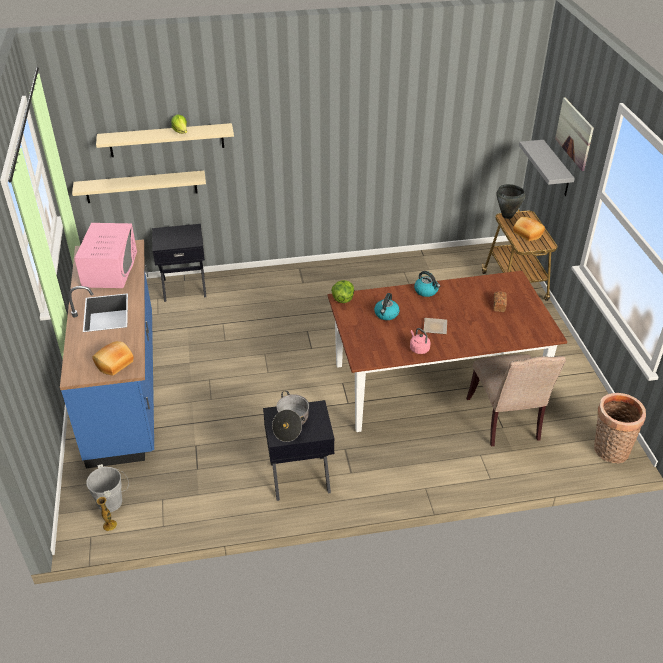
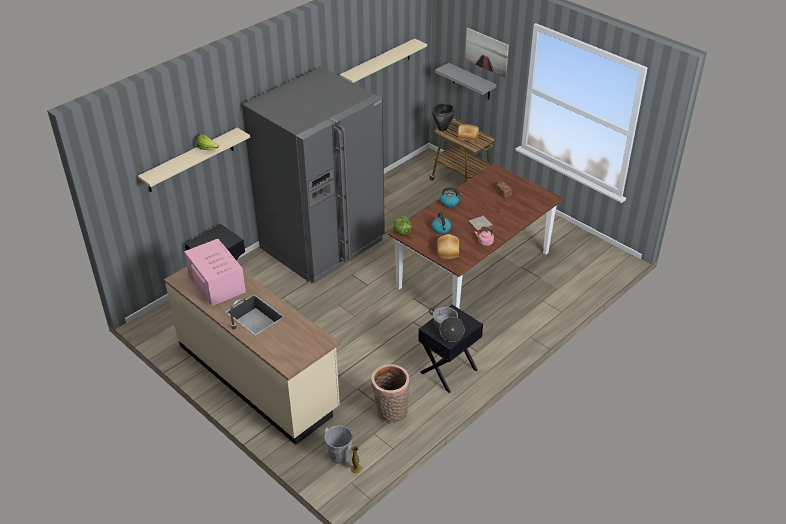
camera: 35 degrees left, 0 degrees up
blue counter [60,239,154,468] -> beige counter [164,267,340,445]
beige shelf [72,171,206,203] -> beige shelf moved to [340,38,427,83]
bread [92,341,134,376] -> bread moved to [437,234,459,259]
beige chair [466,354,566,447] -> none
basket [594,393,646,463] -> basket moved to [371,364,410,423]
none -> grey fridge [242,67,385,284]

